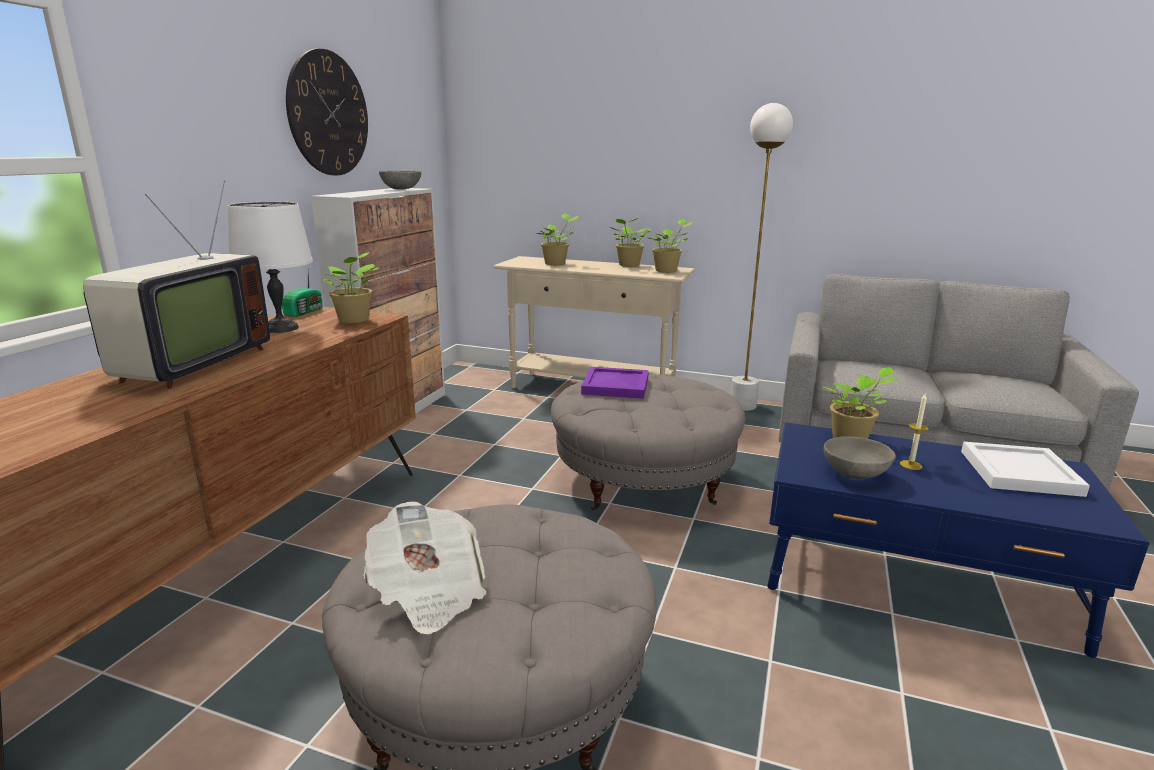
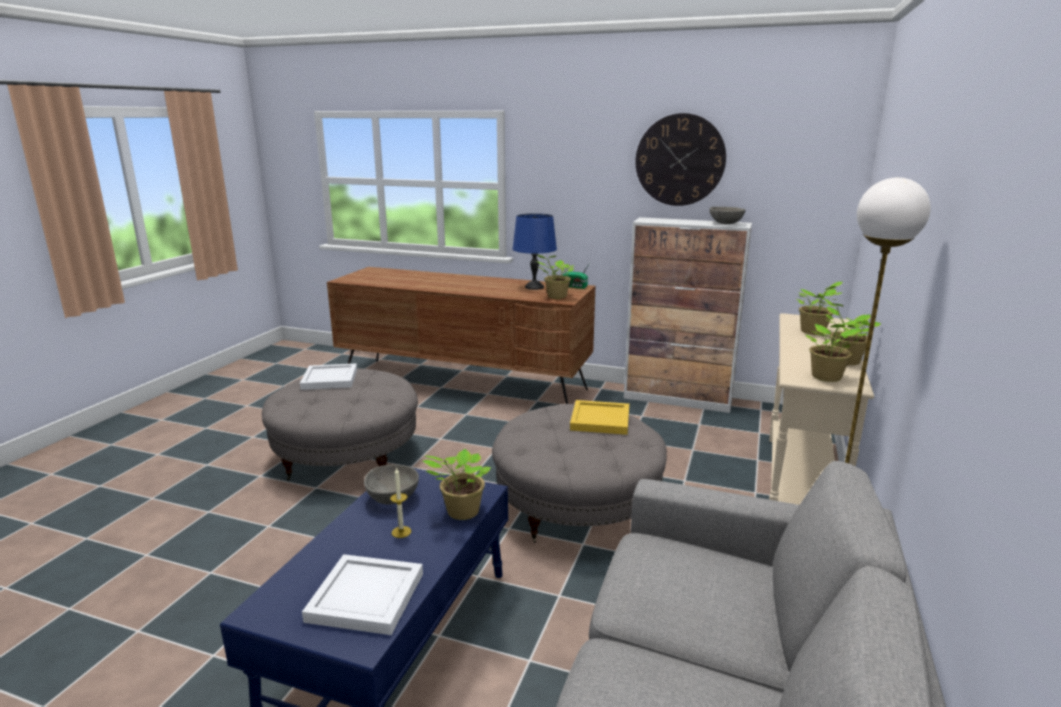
camera: 90 degrees right, 0 degrees up
television [83,181,270,389] -> none
white table lamp [227,202,313,333] -> blue table lamp [512,213,557,290]
newspaper [363,501,486,635] -> white tray [300,363,357,390]
purple tray [581,367,649,399] -> yellow tray [570,400,629,435]

